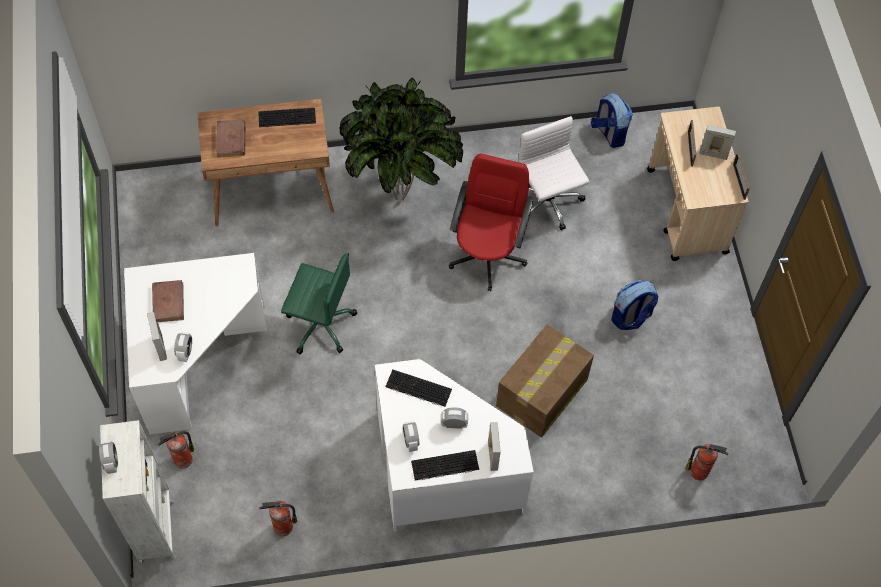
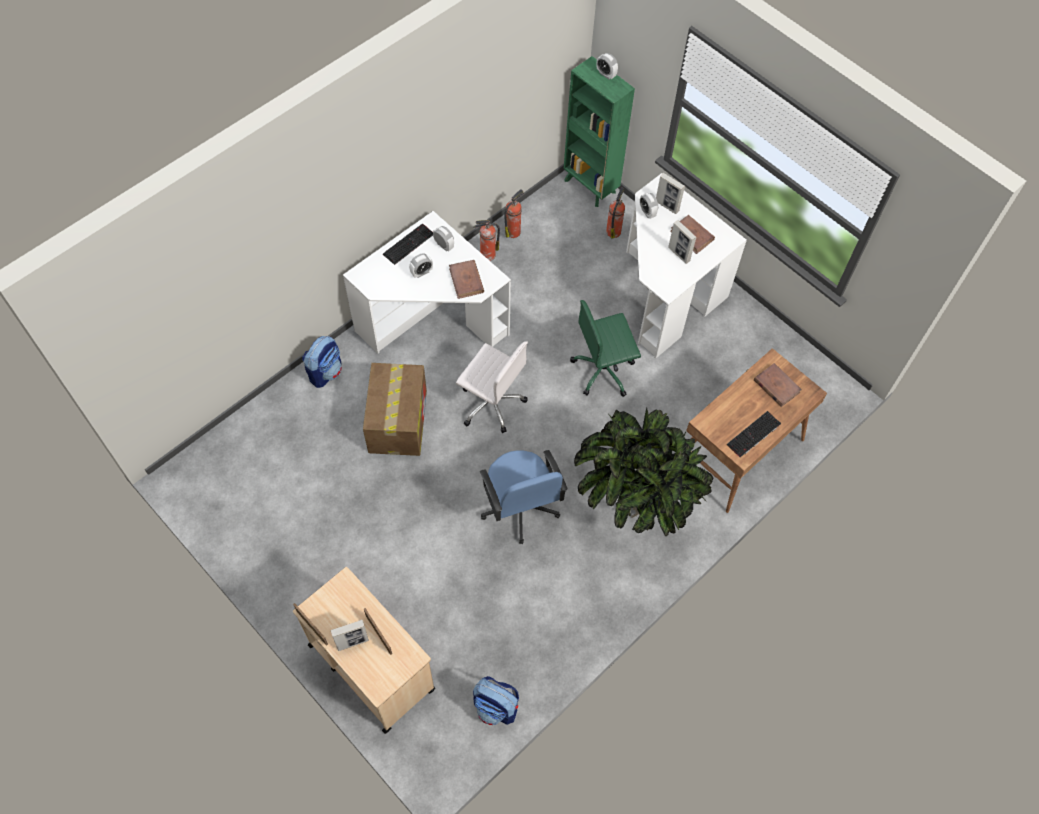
camera: 145 degrees right, 0 degrees up
white bookcase [100,420,178,563] -> green bookcase [564,56,635,207]
keyboard [385,370,452,407] -> brown book [449,260,484,299]
red office chair [449,154,534,291] -> blue office chair [480,450,567,544]
picture frame [488,422,501,471] -> picture frame moved to [668,220,697,264]
white office chair [519,116,589,230] -> white office chair moved to [456,341,528,433]
backpack [611,280,658,330] -> backpack moved to [302,336,342,388]
fire extinguisher [686,444,728,480] -> fire extinguisher moved to [473,220,500,261]

